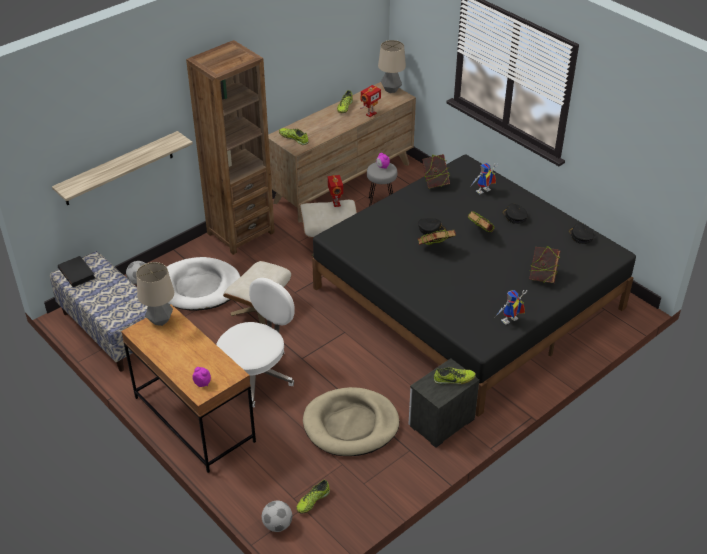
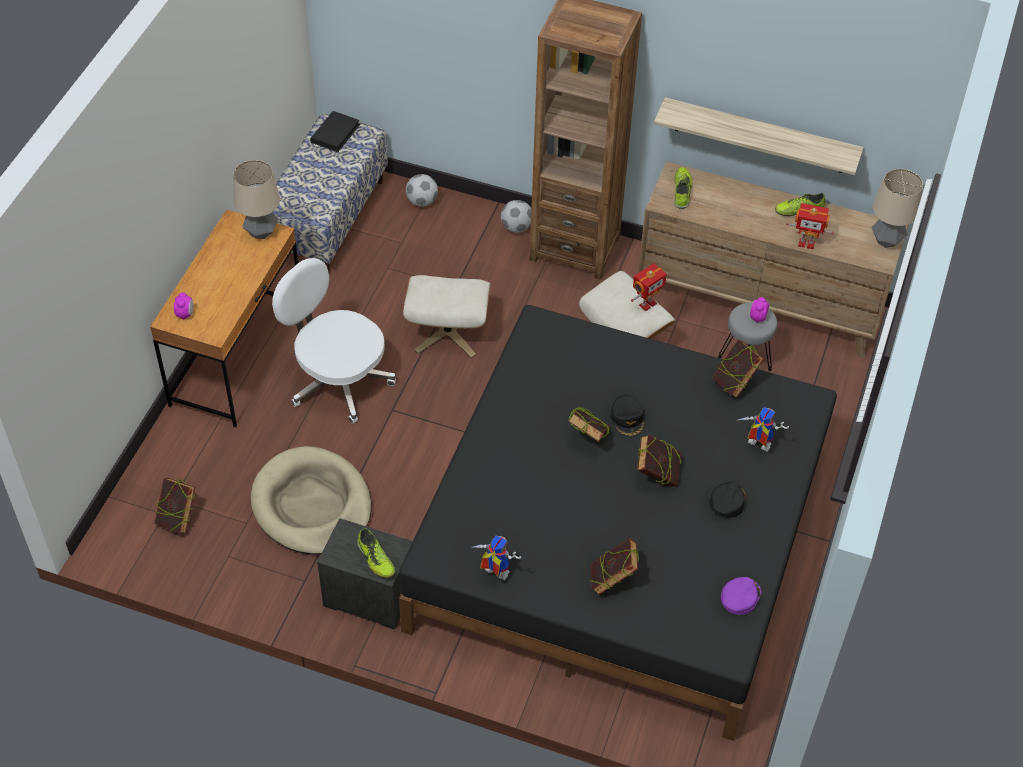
camera: 60 degrees right, 10 degrees up
shelf [52,131,193,205] -> shelf moved to [654,97,864,175]
white dog bed [167,257,240,311] -> none
white office chair [216,278,294,407] -> white office chair turned 150 degrees counterclockwise [272,258,396,424]
football [262,500,292,532] -> football moved to [501,200,531,233]
shoe [296,480,330,514] -> book [154,478,195,533]
black cap [568,223,594,244] -> purple cap [721,577,761,615]

